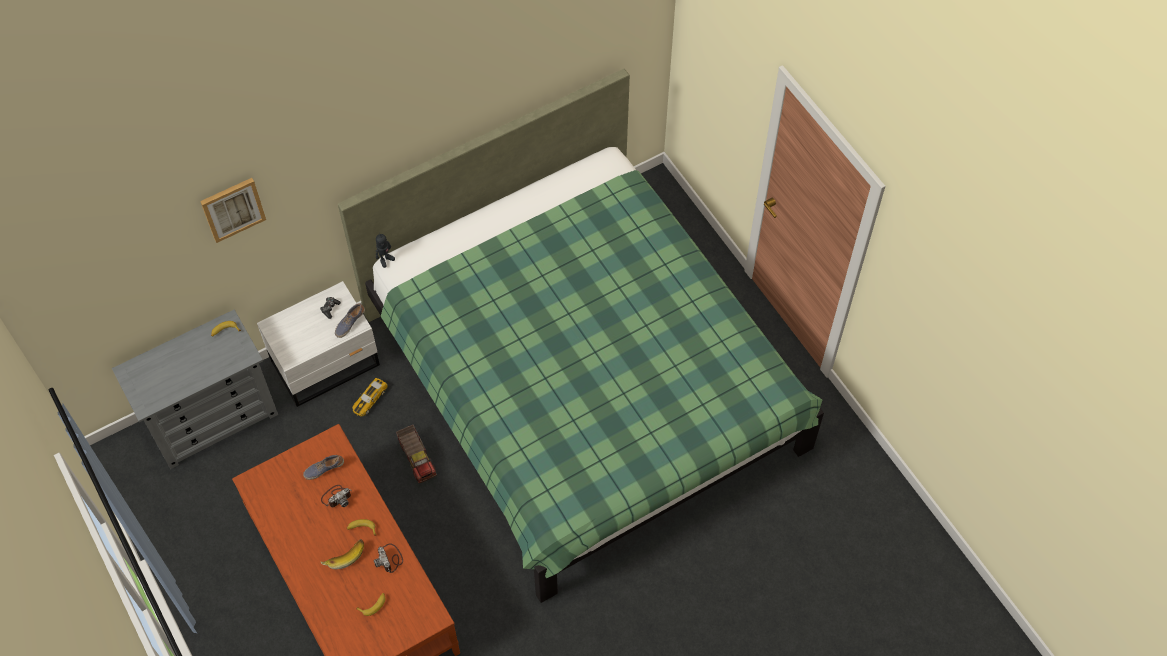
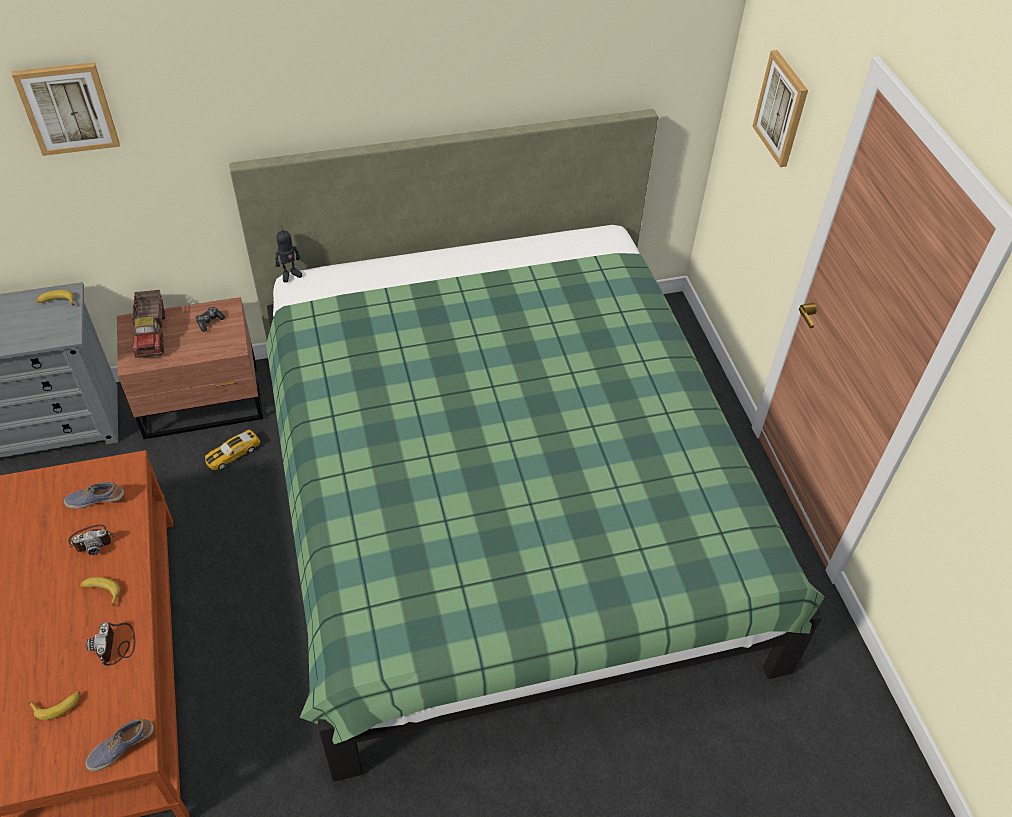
camera: 15 degrees right, 10 degrees down
white nightstand [257,281,380,407] -> brown nightstand [117,297,264,439]
banana [321,539,364,569] -> none
shoe [335,303,365,338] -> shoe moved to [85,719,154,772]
toy truck [396,425,437,483] -> toy truck moved to [132,290,165,358]
none -> picture [753,50,808,167]

